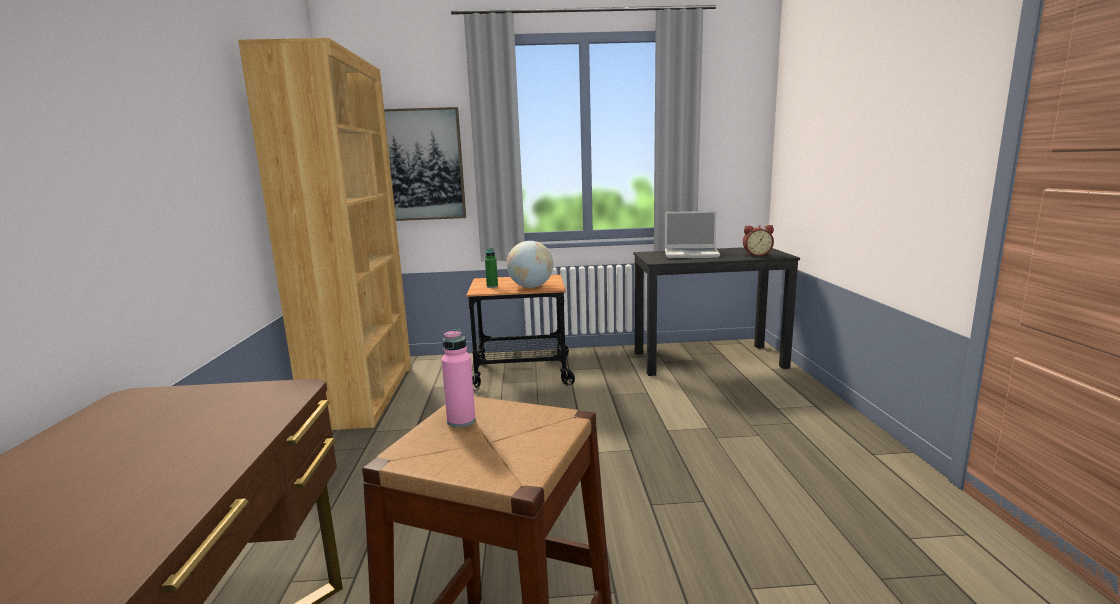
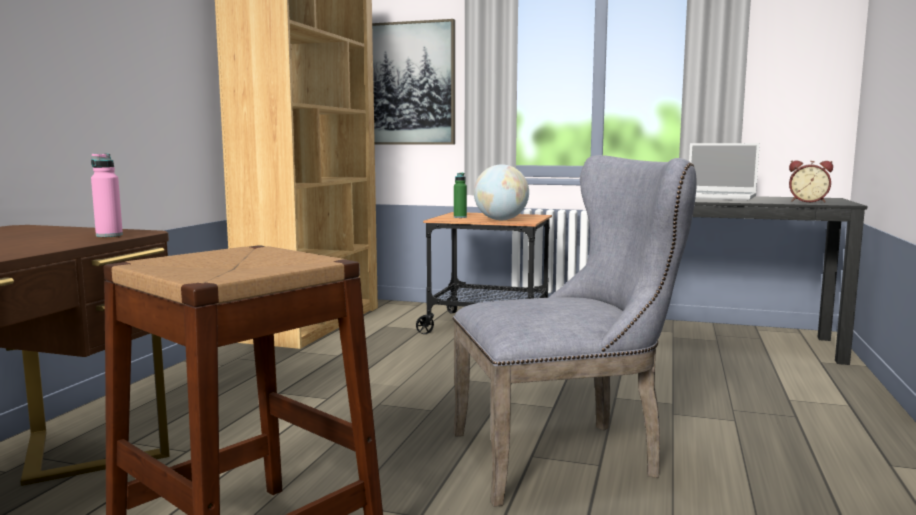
camera: 20 degrees right, 5 degrees down
pink bottle [441,329,476,428] -> pink bottle moved to [91,153,123,237]
none -> grey chair [453,155,697,507]

